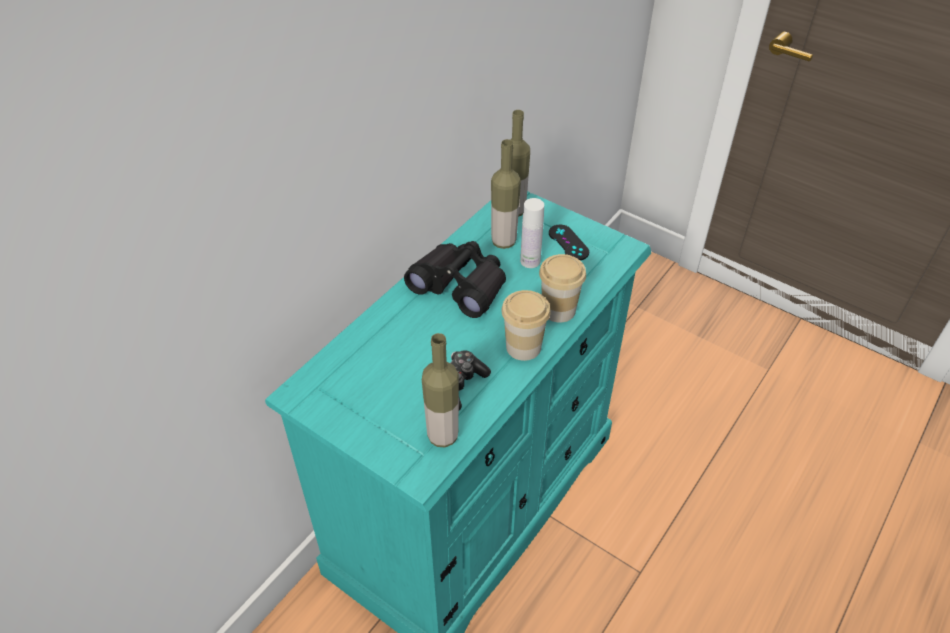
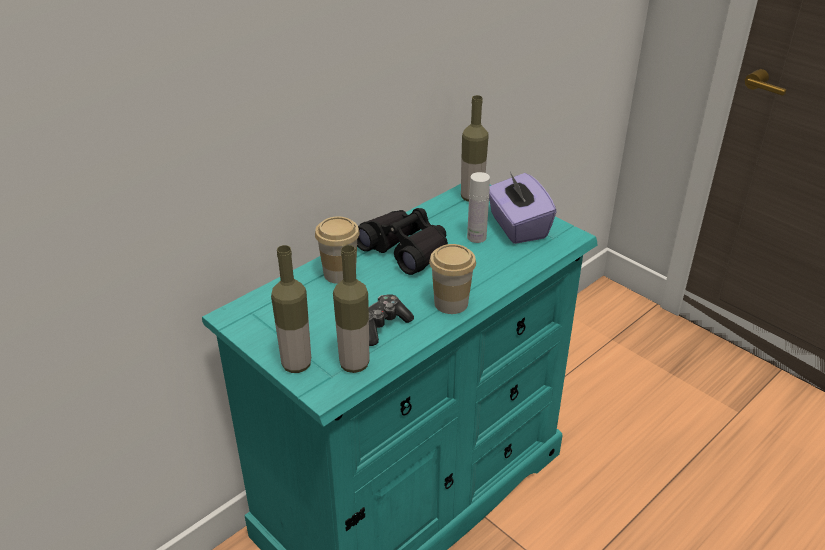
camera: 10 degrees right, 10 degrees down
bottle [491,139,521,249] -> bottle moved to [271,245,311,373]
cup [539,254,586,323] -> cup moved to [315,216,360,284]
black game controller [549,225,589,260] -> purple tissue box [489,172,557,244]

